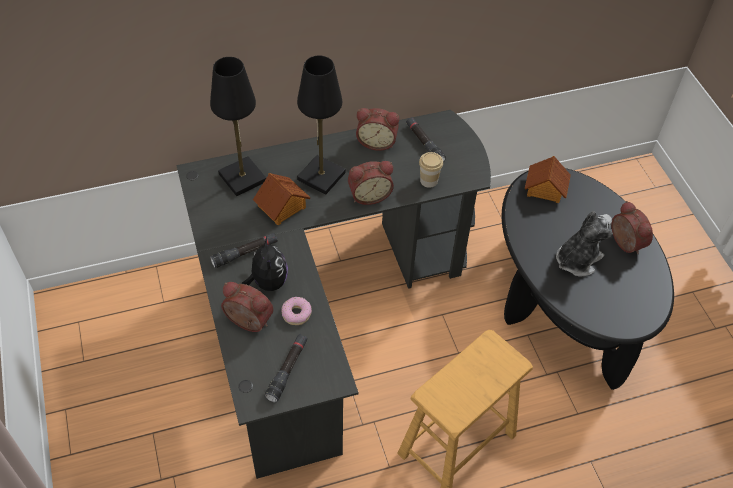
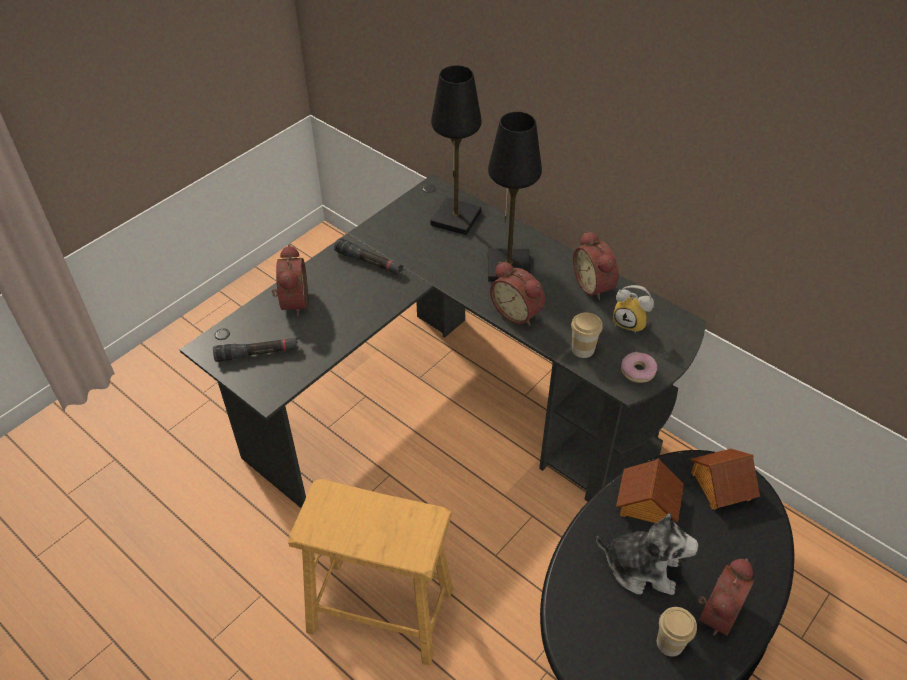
camera: 60 degrees right, 5 degrees down
plush toy [242,237,288,291] -> none
toy house [253,173,311,226] -> toy house moved to [616,458,684,523]
donut [282,297,312,325] -> donut moved to [621,352,657,383]
black flashlight [406,117,446,162] -> alarm clock [613,285,654,333]
none -> cup [657,607,697,657]

